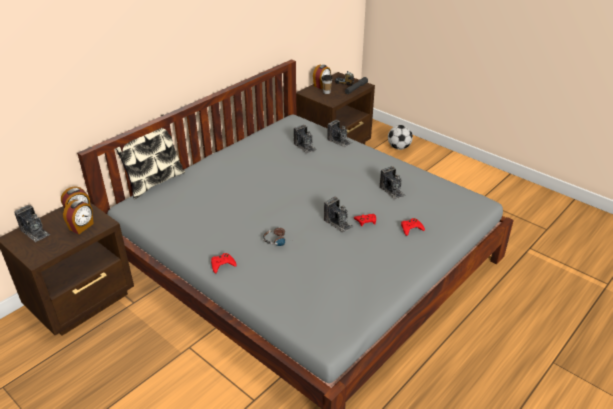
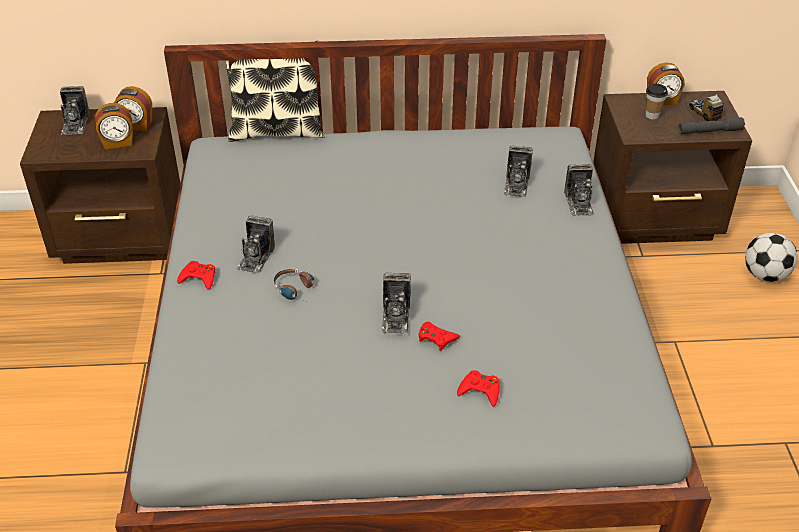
camera: 45 degrees right, 5 degrees up
camera [380,166,406,200] -> camera moved to [236,215,275,274]

